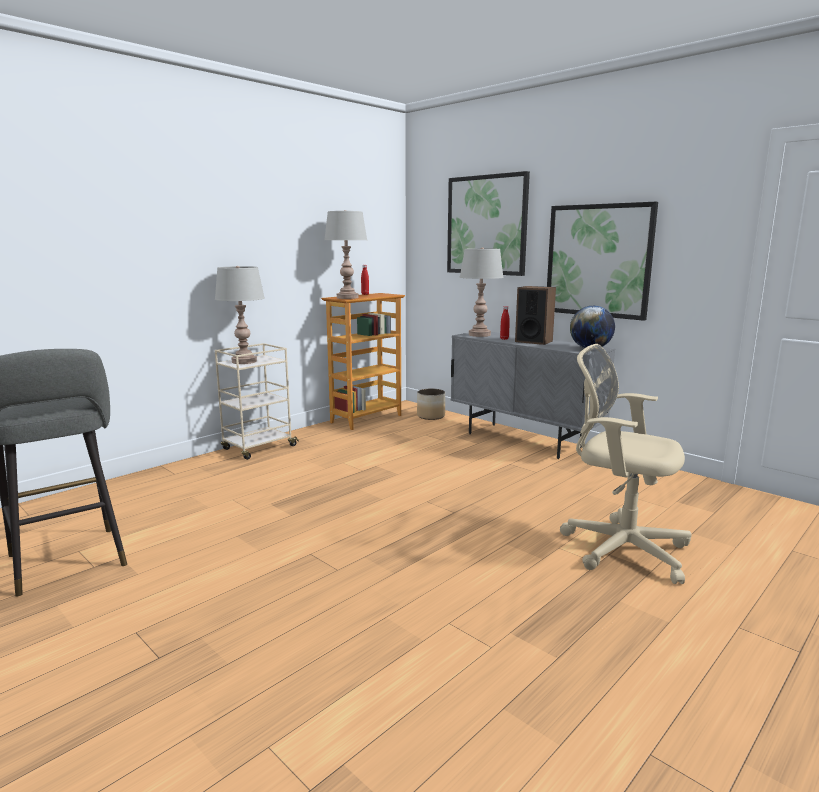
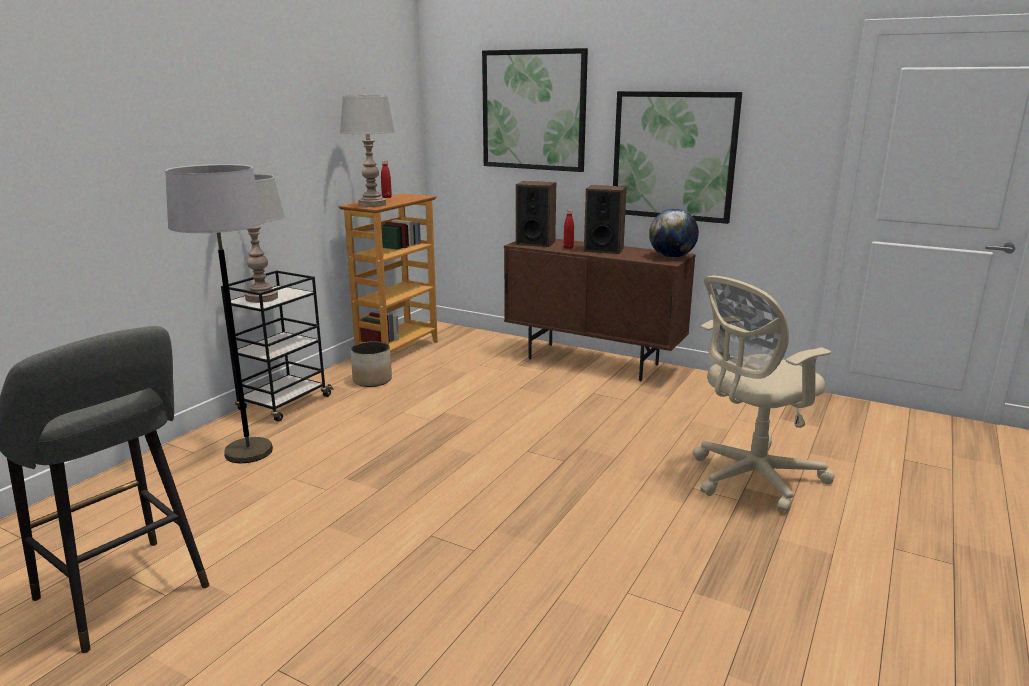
camera: 15 degrees left, 5 degrees up
beige cart [215,343,299,460] -> black cart [221,270,334,422]
planter [417,389,445,420] -> planter moved to [351,341,392,387]
grey cabinet [451,332,615,459] -> brown cabinet [504,239,696,381]
grey table lamp [460,247,504,337] -> speaker [516,181,556,247]
beige office chair [560,344,692,584] -> beige office chair turned 45 degrees counterclockwise [693,276,835,513]
none -> grey floor lamp [165,164,273,463]

